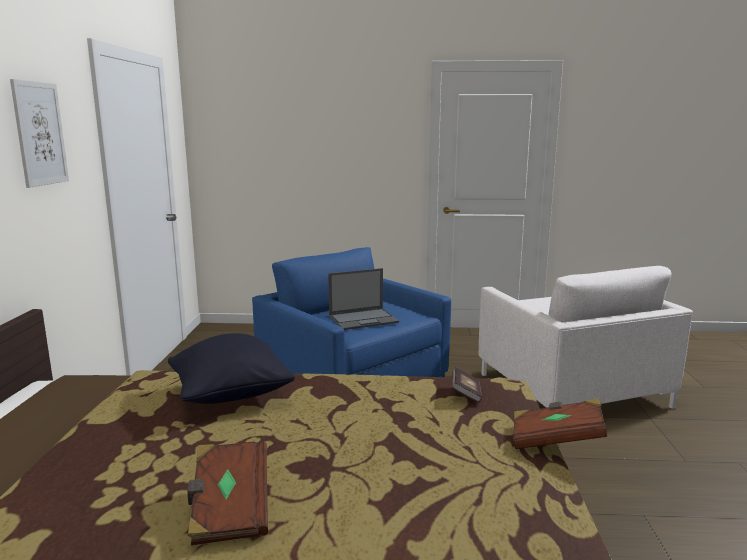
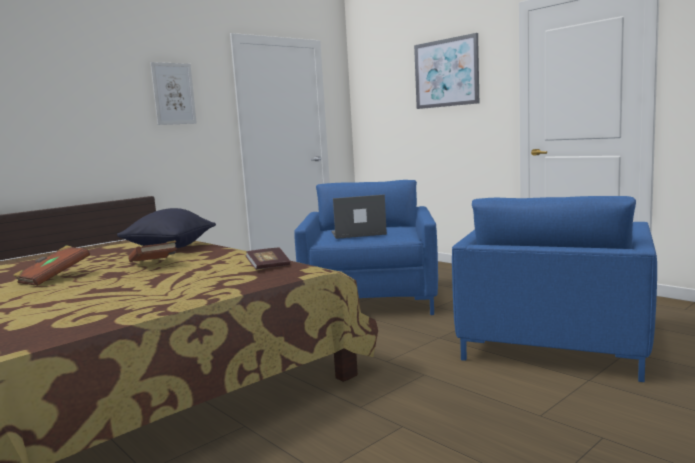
camera: 45 degrees right, 5 degrees down
laptop [328,268,399,330] -> laptop turned 150 degrees clockwise [332,194,387,239]
white armchair [479,266,693,409] -> blue armchair [452,196,657,382]
brown book [513,398,607,449] -> brown book moved to [128,240,177,262]
none -> picture [414,33,479,109]

